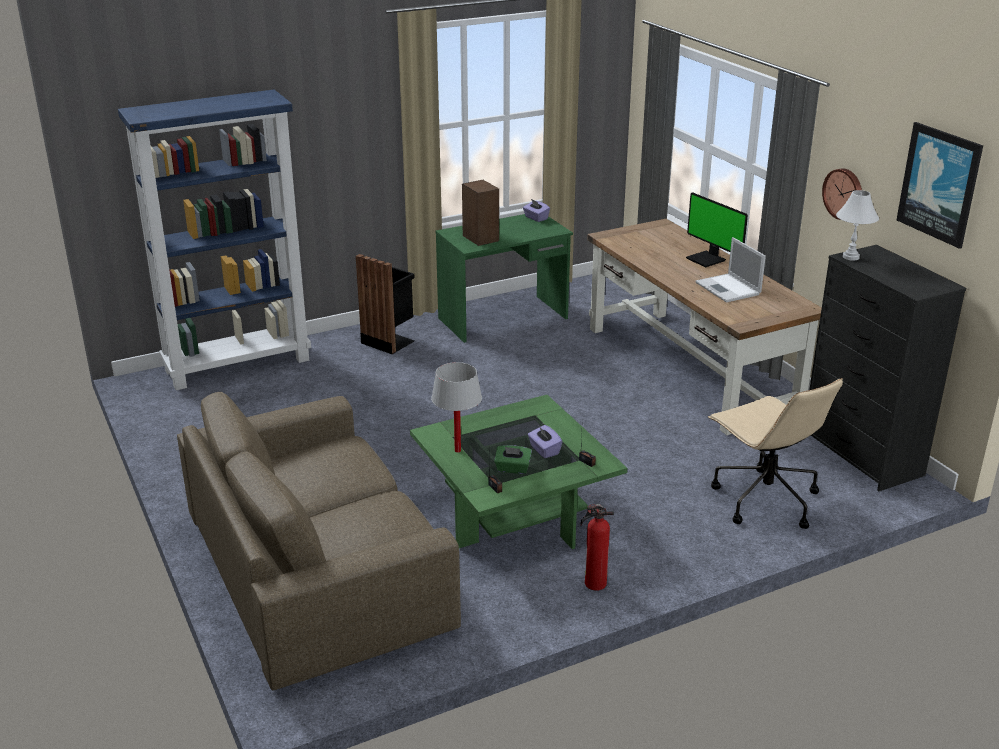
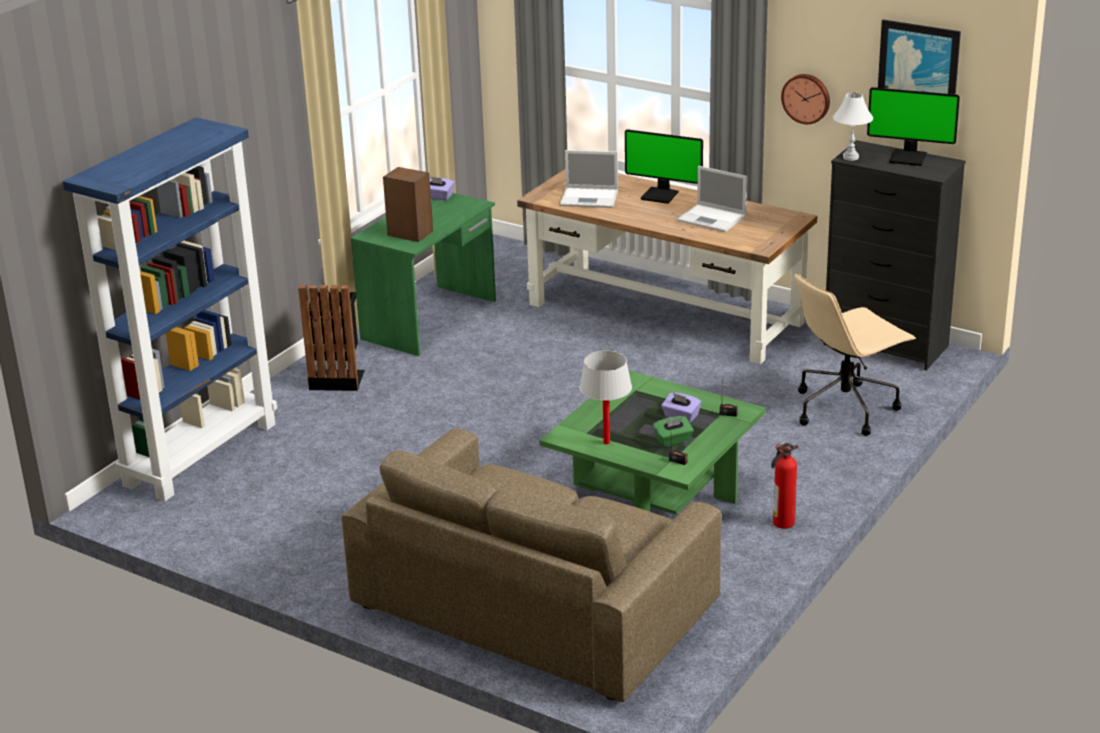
camera: 30 degrees left, 0 degrees up
beige office chair [708,378,843,529] -> beige office chair turned 120 degrees clockwise [794,273,916,436]
none -> laptop [560,150,618,208]
none -> monitor [867,87,960,166]

